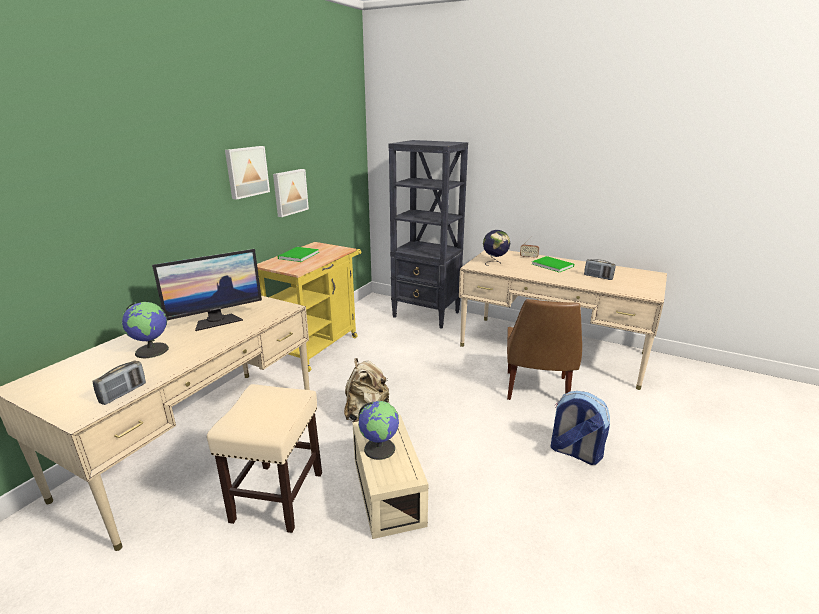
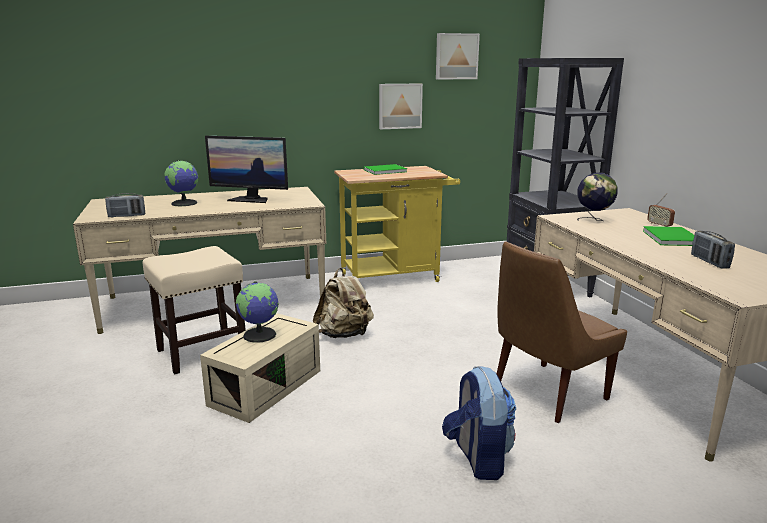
camera: 45 degrees right, 5 degrees down
picture [225,146,270,200] -> picture moved to [436,33,480,80]

